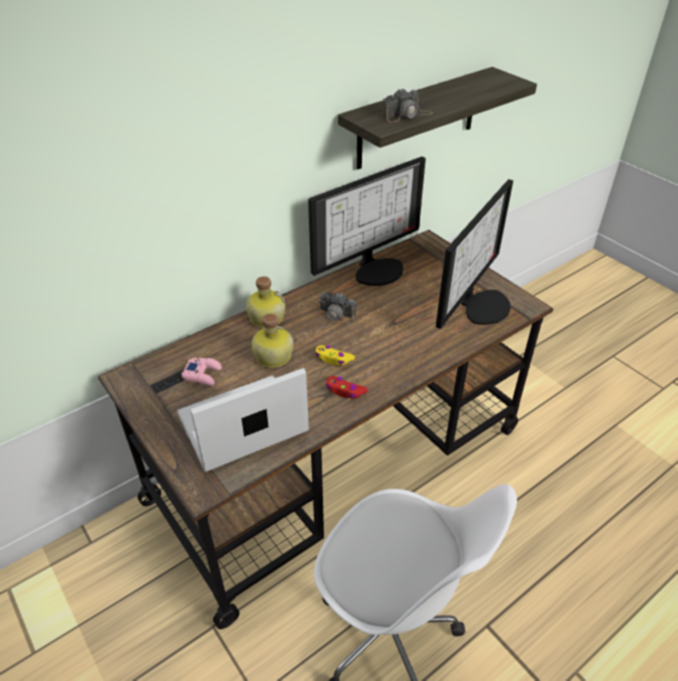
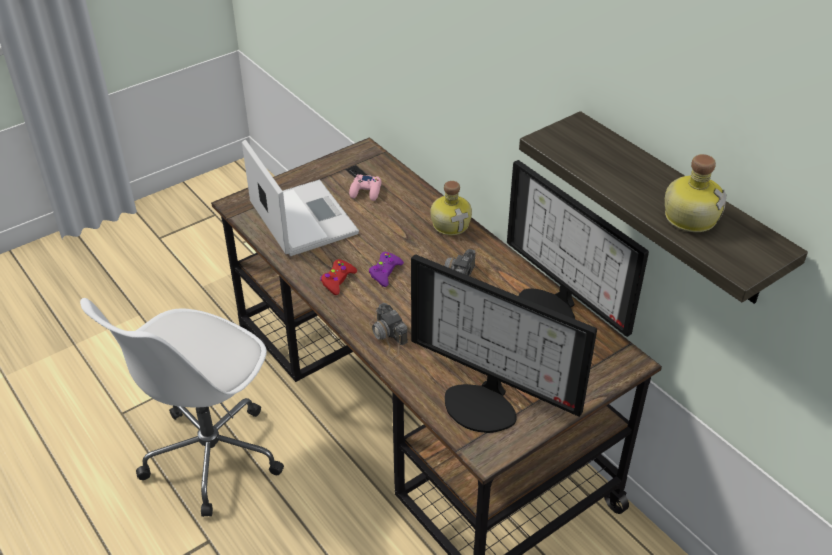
camera: 90 degrees right, 0 degrees up
bottle [251,314,294,368] -> bottle moved to [665,154,726,232]
yellow game controller [315,345,355,365] -> purple game controller [369,252,404,287]
camera [382,88,433,122] -> camera moved to [369,303,408,358]

